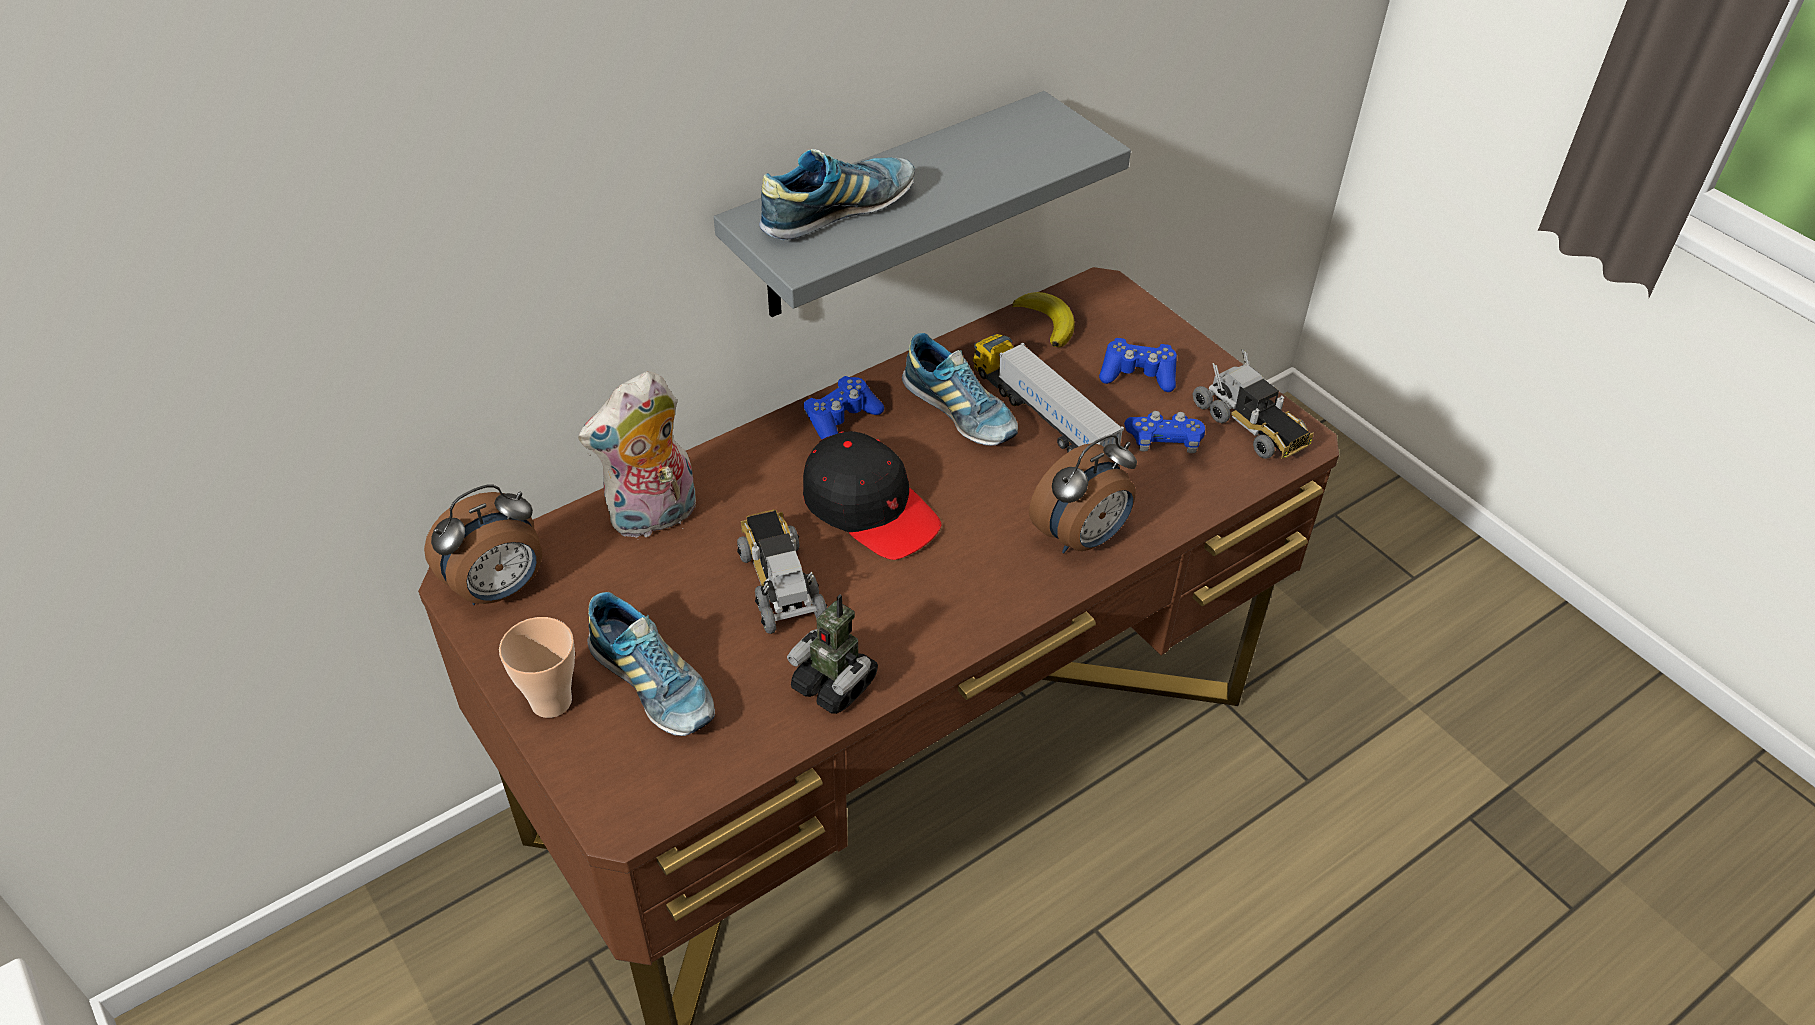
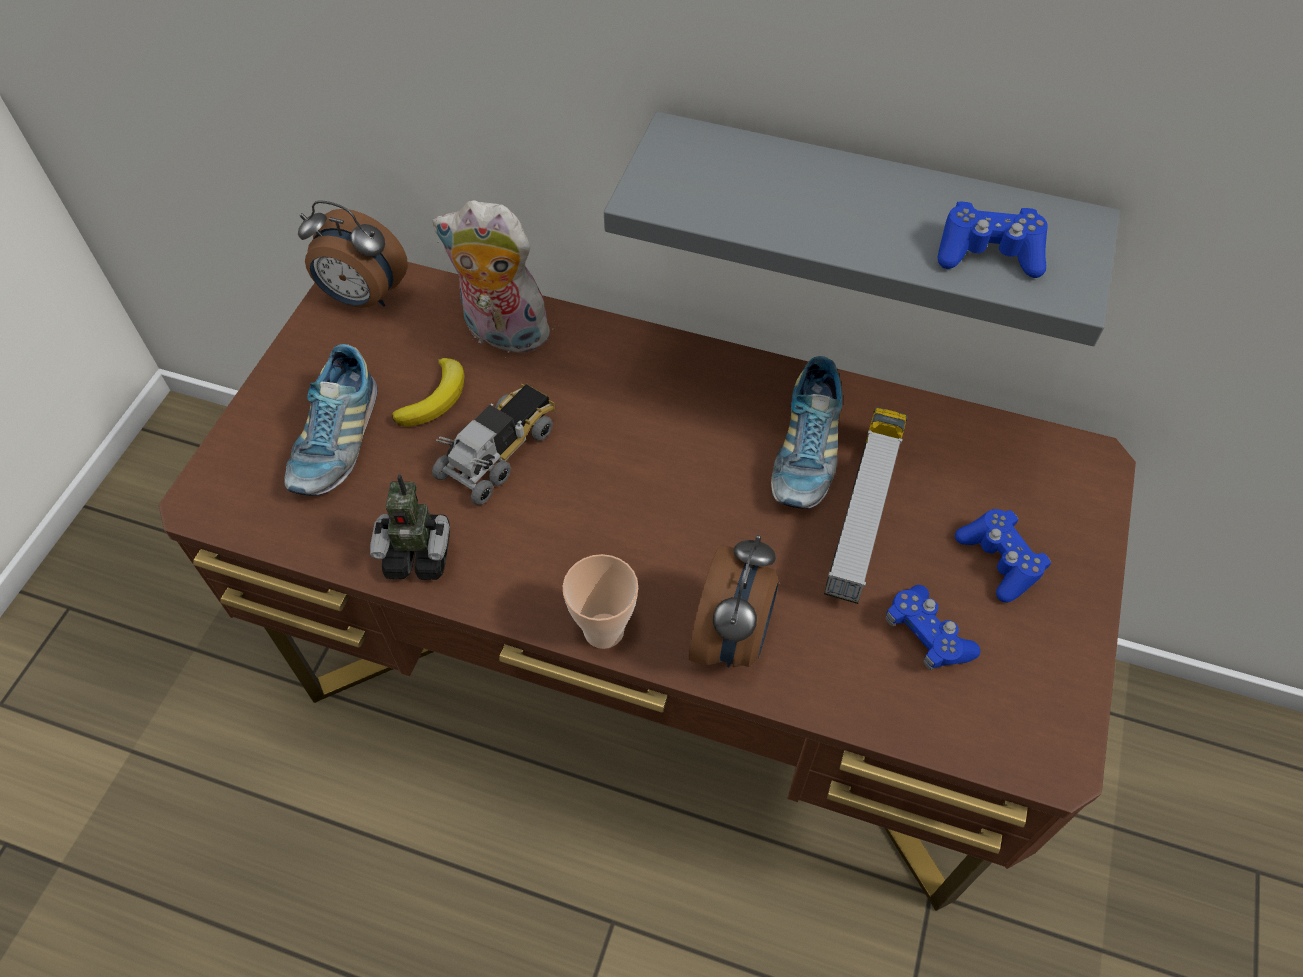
camera: 55 degrees right, 10 degrees up
cup [499,617,575,718] -> cup moved to [563,554,638,649]
shoe [759,149,915,240] -> none
toy robot [787,595,878,714] -> toy robot turned 90 degrees counterclockwise [370,474,450,580]
black cap [803,431,941,560] -> none
blue game controller [804,376,884,439] -> blue game controller moved to [937,202,1048,278]
banana [1012,292,1075,347] -> banana moved to [392,358,465,427]
alarm clock [1029,434,1137,553] -> alarm clock turned 90 degrees counterclockwise [689,535,779,667]
toy truck [1192,349,1314,459] -> none

